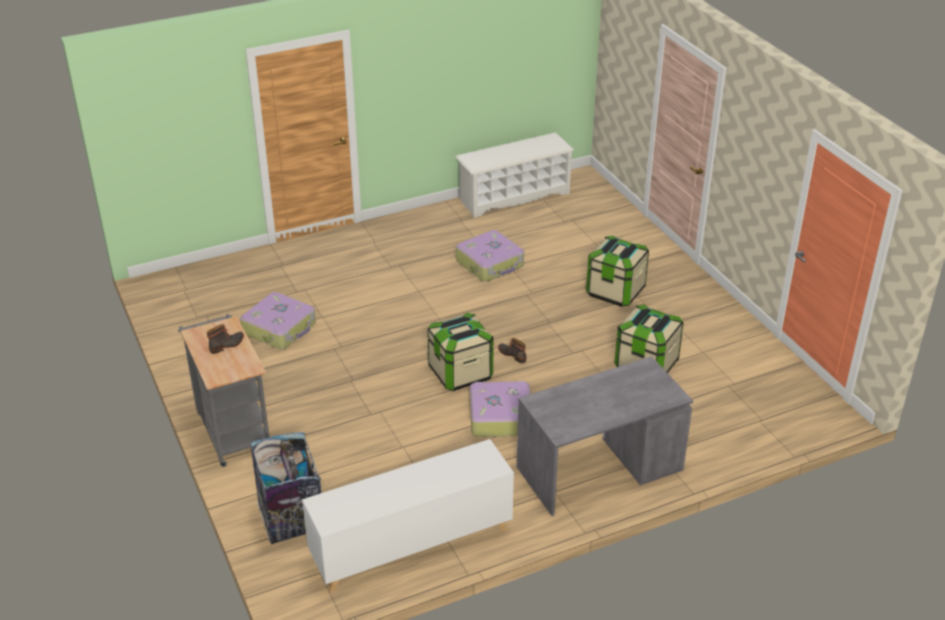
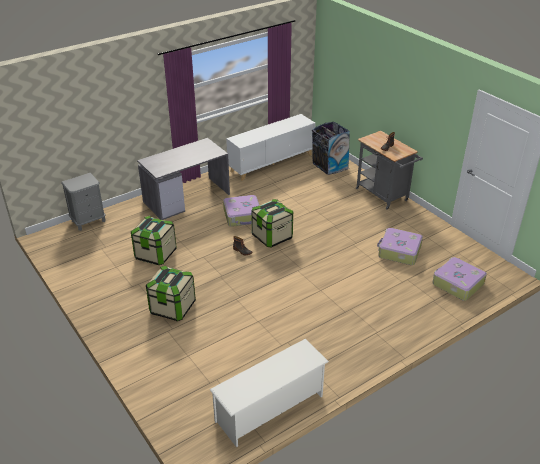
camera: 170 degrees right, 0 degrees up
suitcase [456,230,524,282] -> suitcase moved to [432,257,487,301]
none -> grey nightstand [61,173,106,231]

